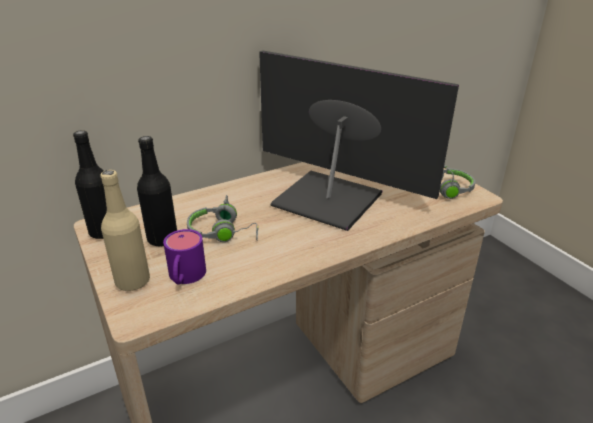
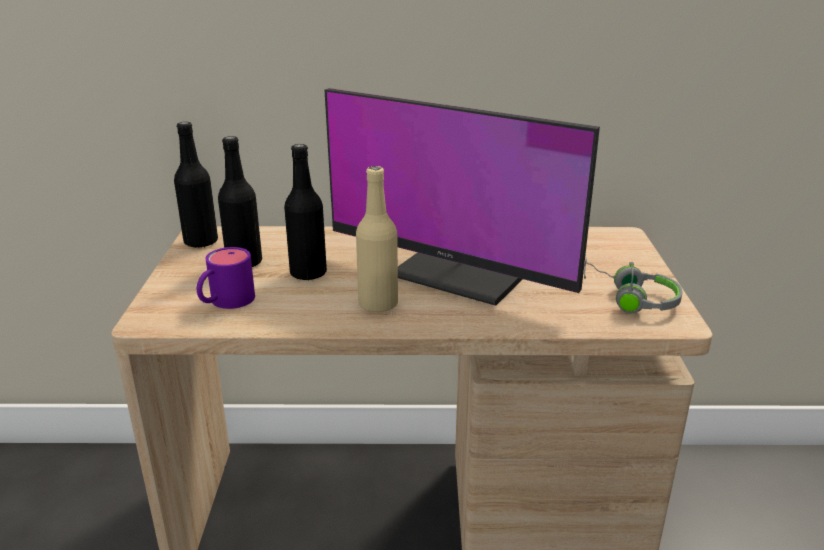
camera: 30 degrees right, 5 degrees down
beige bottle [101,170,150,291] -> beige bottle moved to [356,166,398,313]
grey headphones [187,195,259,242] -> black bottle [284,144,327,280]
monitor [259,50,459,231] -> monitor turned 150 degrees clockwise [324,88,600,306]

